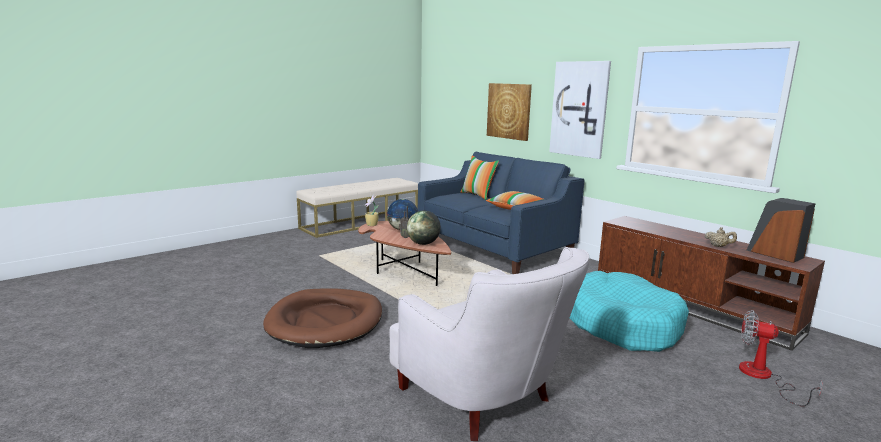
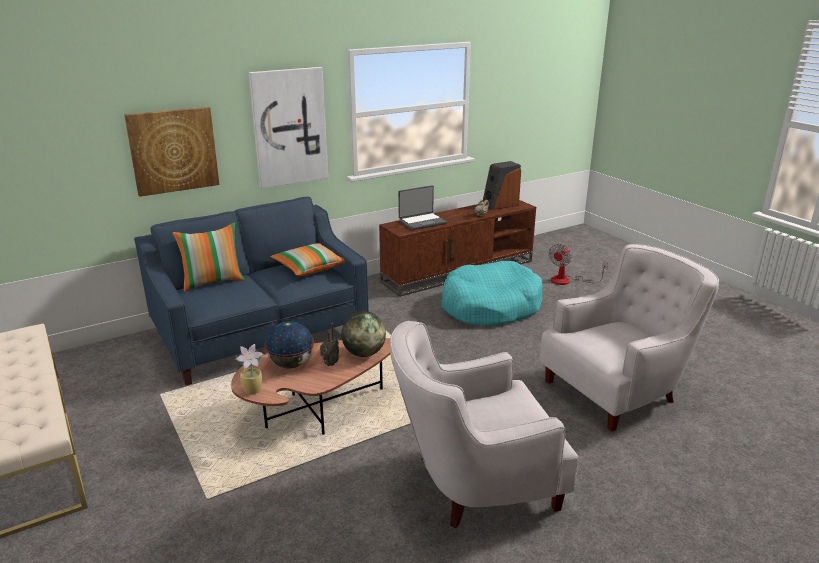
camera: 80 degrees left, 10 degrees up
brown dog bed [263,289,382,348] -> white armchair [390,321,579,528]
none -> laptop [398,185,447,230]

